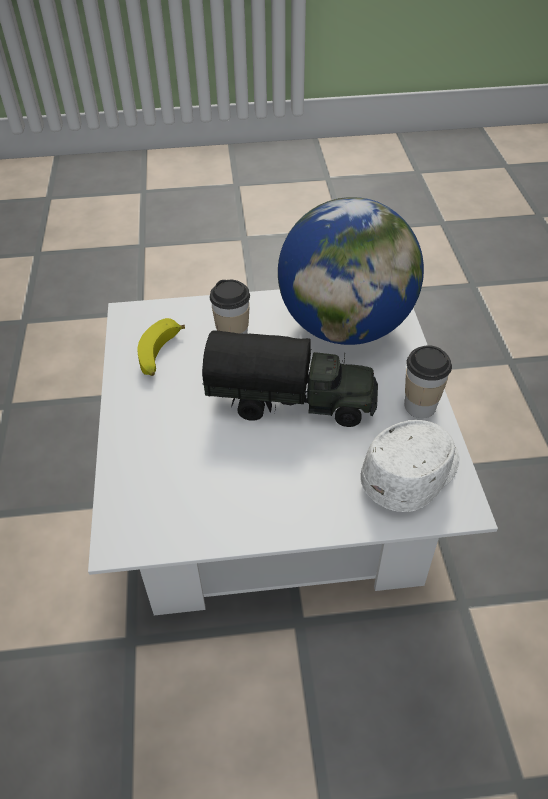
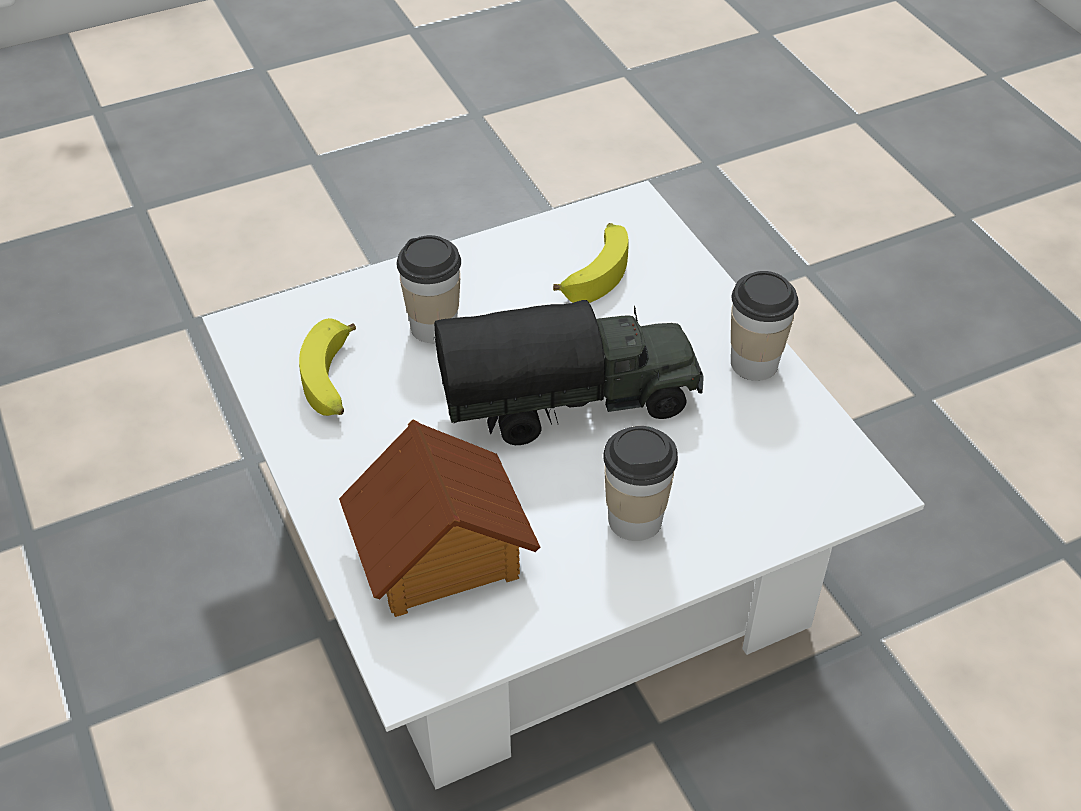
camera: 20 degrees left, 0 degrees up
globe [278,197,424,345] -> banana [553,223,629,303]
white cap [360,420,459,512] -> none
none -> toy house [339,419,540,617]
none -> cup [603,426,678,541]

